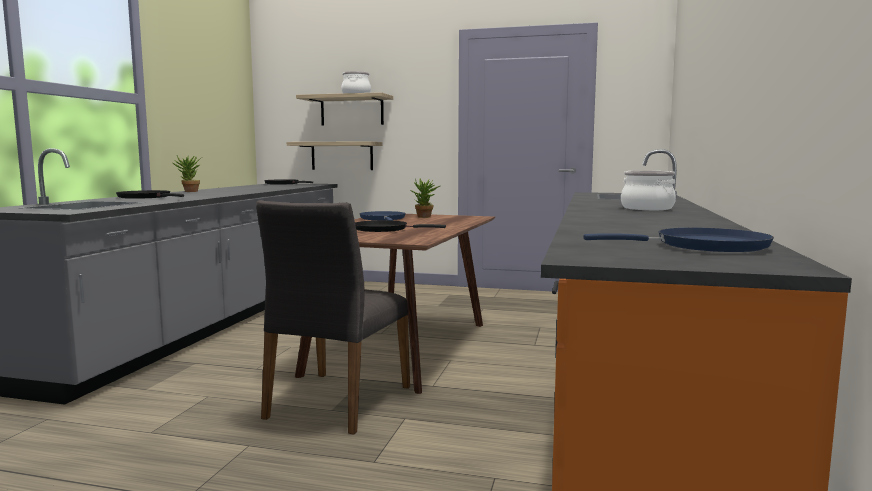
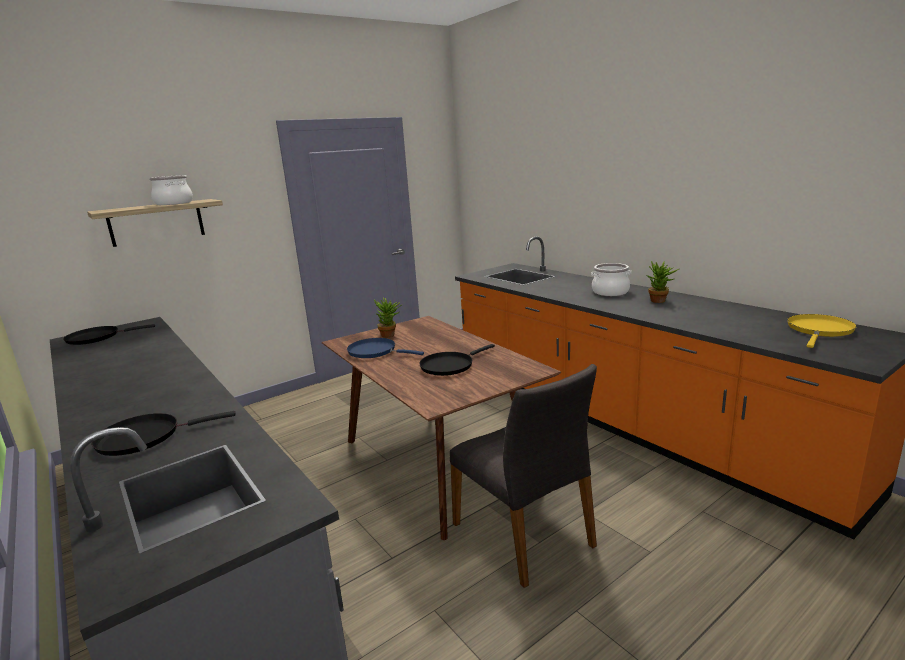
camera: 50 degrees left, 10 degrees up
potted plant [173,155,203,192] -> potted plant moved to [646,261,679,303]
shelf [287,141,382,170] -> none
blue frying pan [584,228,774,252] -> yellow frying pan [787,314,857,348]

